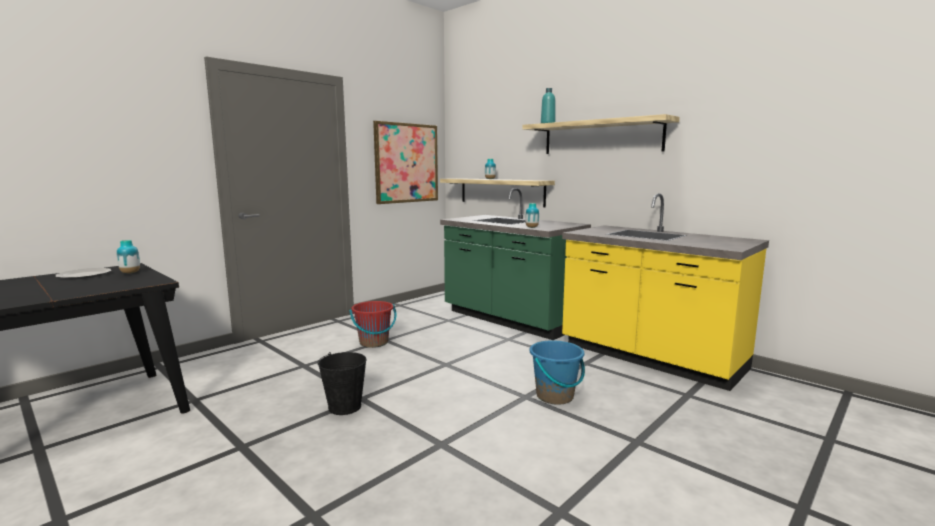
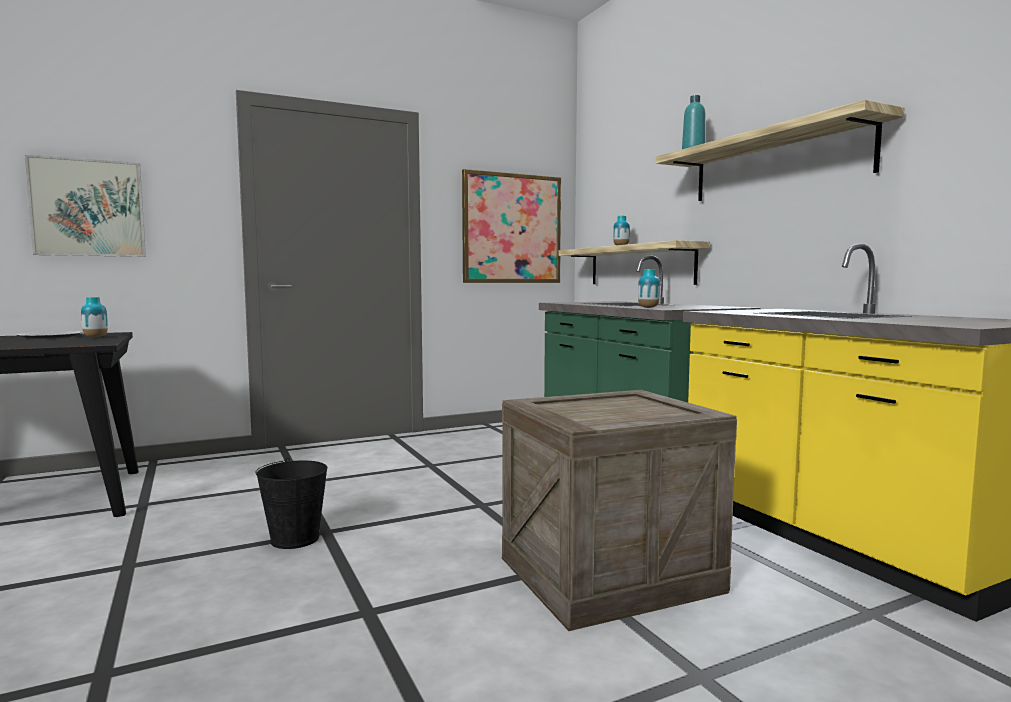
camera: 20 degrees right, 5 degrees down
red bucket [349,301,396,348] -> none
blue bucket [530,340,585,405] -> crate [502,390,737,631]
none -> picture [25,155,146,257]

